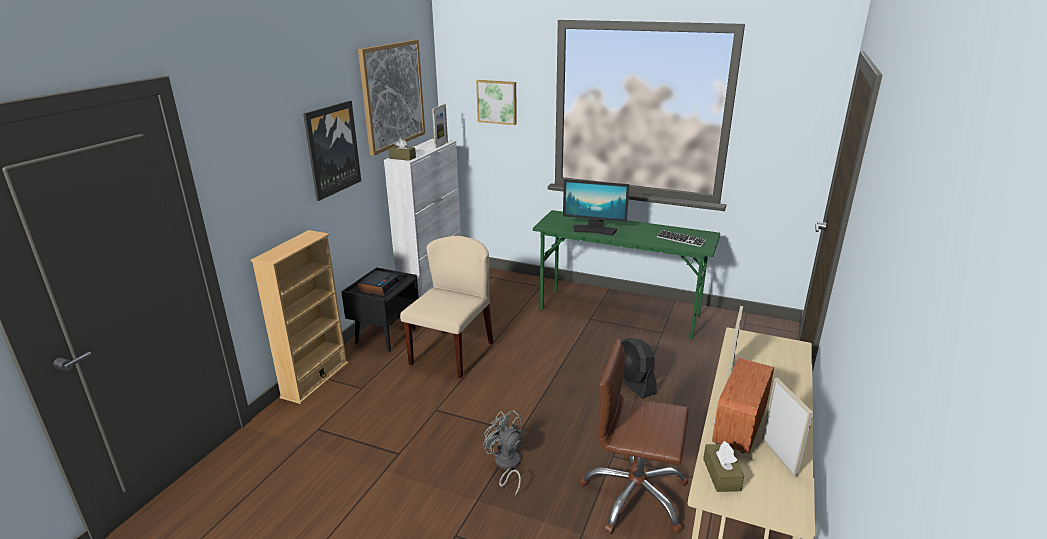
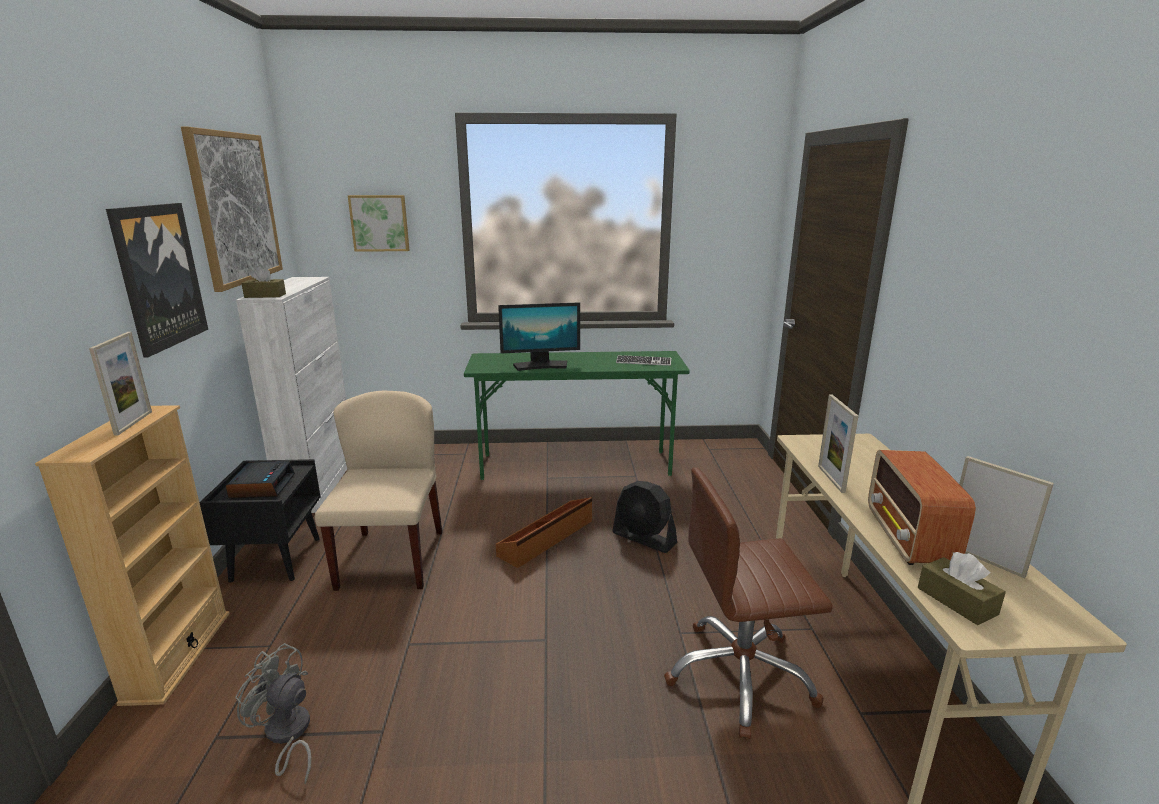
camera: 25 degrees left, 5 degrees down
picture frame [432,104,448,148] -> picture frame moved to [89,332,152,436]
grey fan [483,410,523,496] -> grey fan moved to [235,643,311,785]
none -> brown storage box [496,497,592,568]

